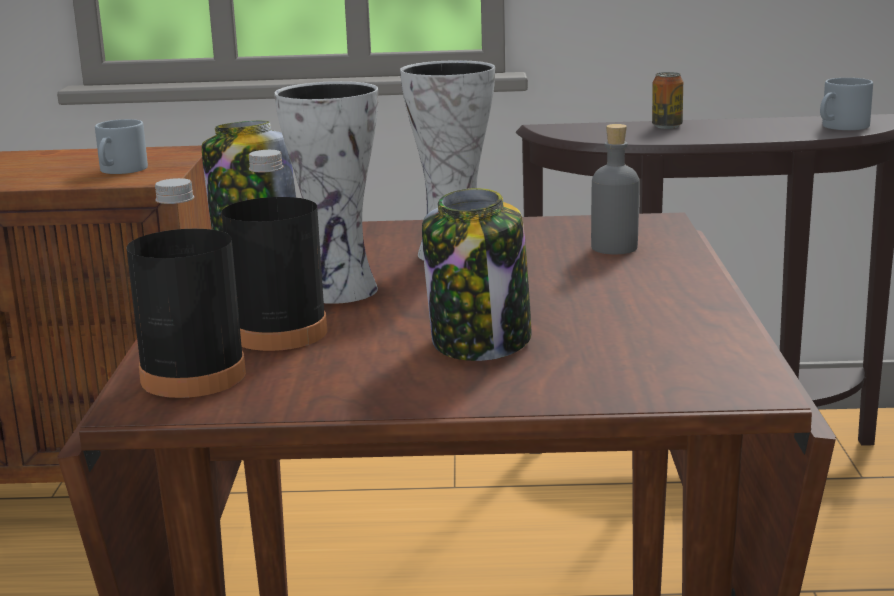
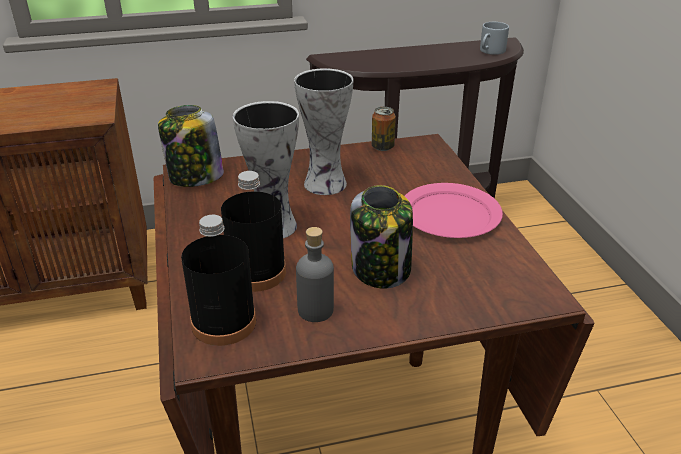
camera: 15 degrees left, 15 degrees up
grey mug [95,119,148,174] -> none
grey bottle [591,124,639,254] -> grey bottle moved to [296,227,334,322]
can [652,72,683,129] -> can moved to [372,107,396,151]
none -> pink plate [405,183,503,238]

